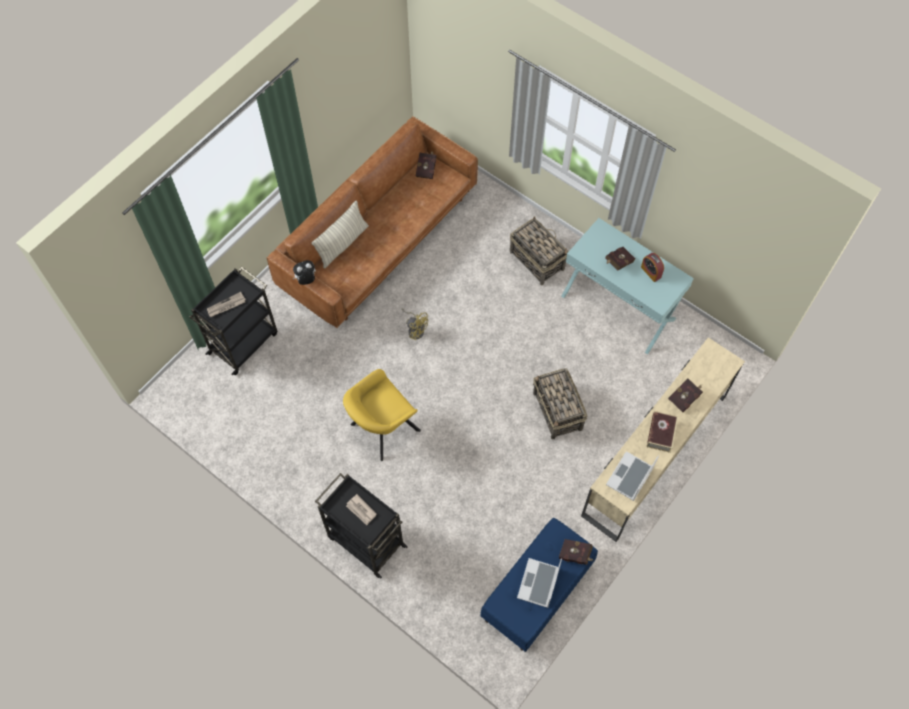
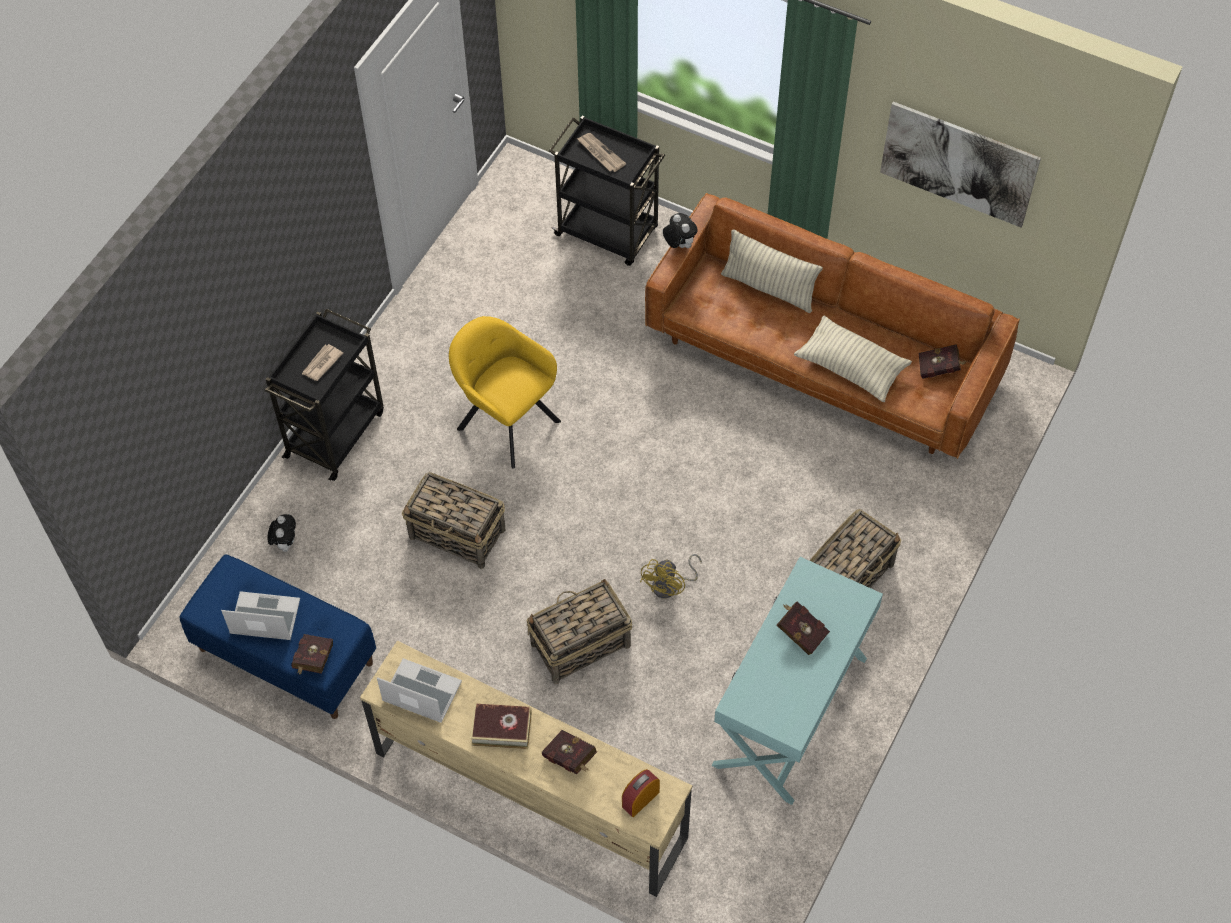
camera: 80 degrees right, 5 degrees down
yellow fan [401,308,428,341] -> yellow fan moved to [640,554,702,598]
alarm clock [641,253,664,282] -> alarm clock moved to [622,769,660,817]
none -> plush toy [267,514,296,552]
none -> basket [402,472,505,569]
none -> pillow [794,316,912,402]
none -> picture [880,102,1041,227]

